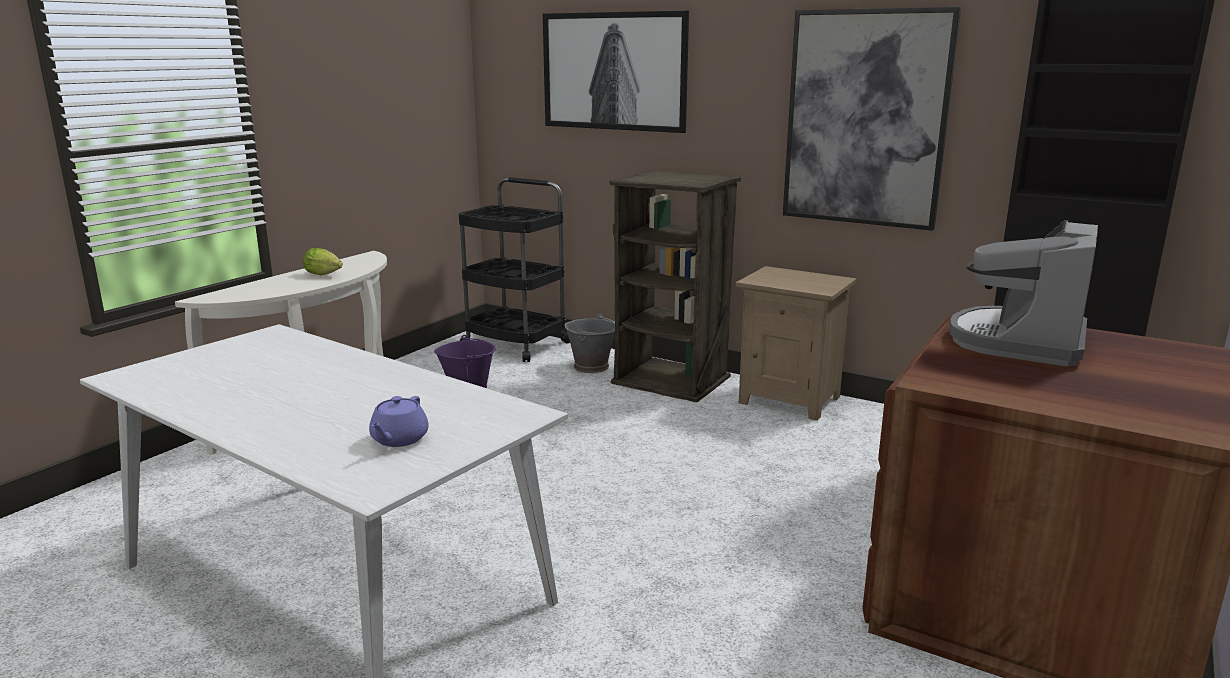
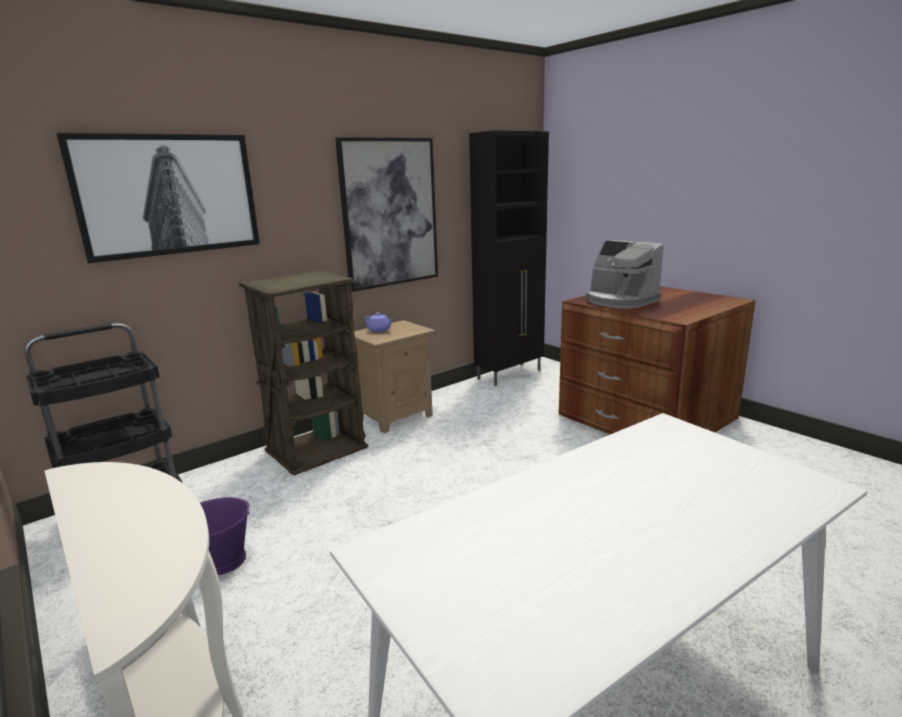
camera: 70 degrees left, 0 degrees up
lettuce [303,248,343,275] -> none
purple teapot [369,396,429,447] -> purple teapot moved to [365,312,393,332]
grey bucket [565,314,615,373] -> none

